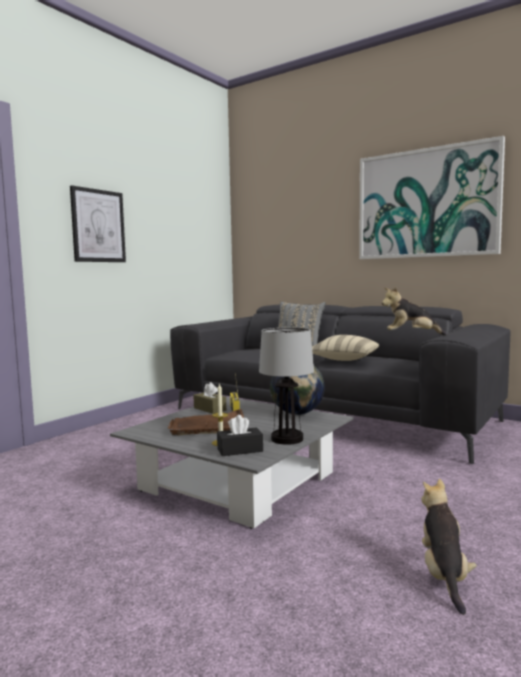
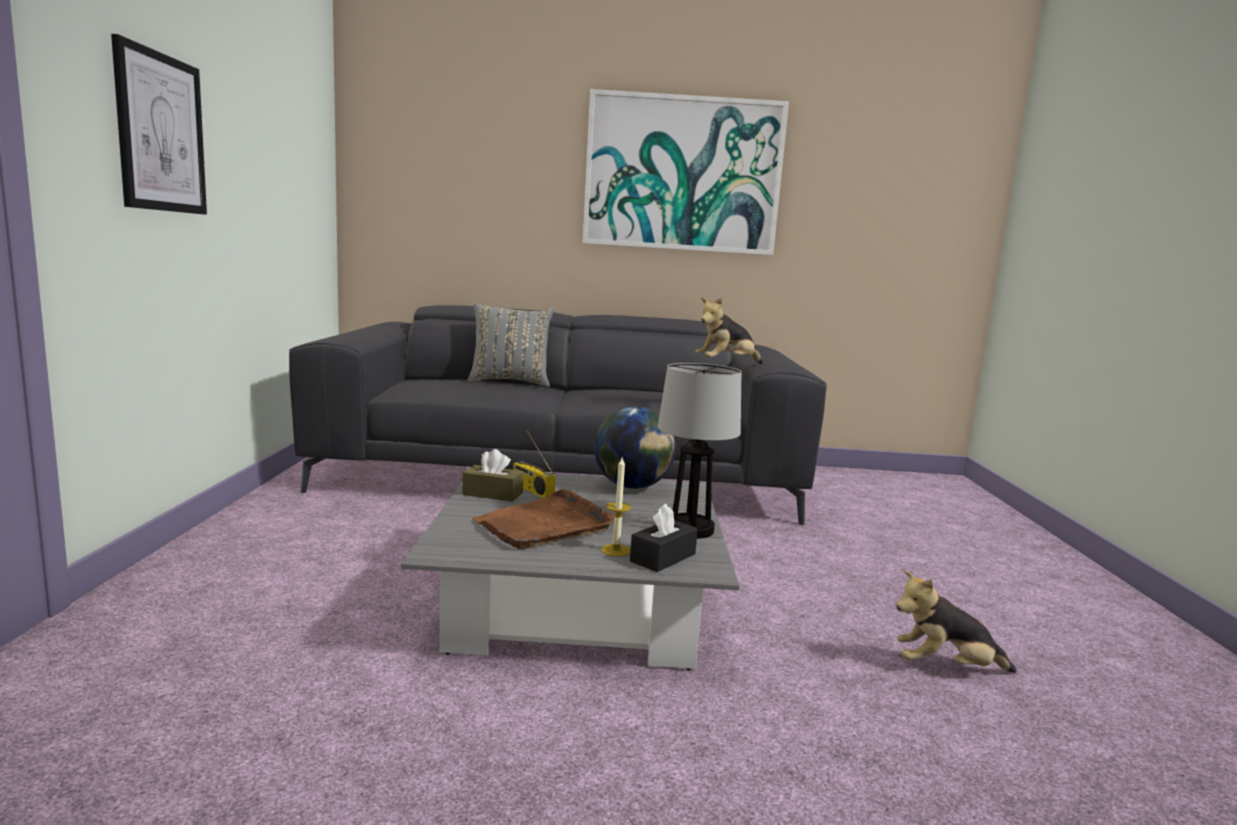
camera: 35 degrees left, 5 degrees up
beige pillow [312,335,379,361] -> none
plush toy [421,478,477,615] -> plush toy turned 60 degrees counterclockwise [896,570,1017,673]

